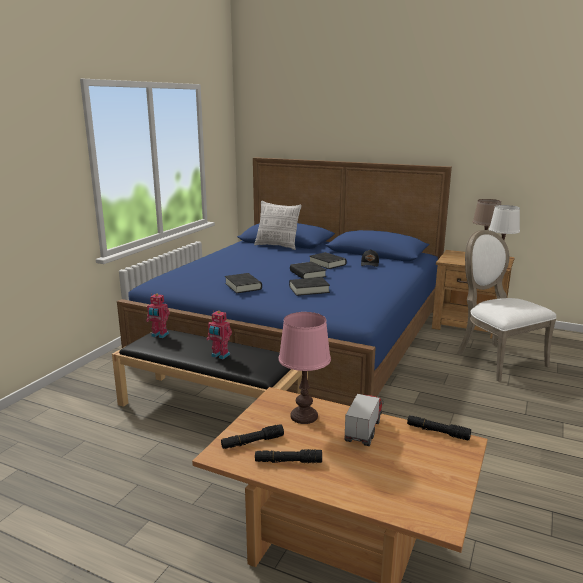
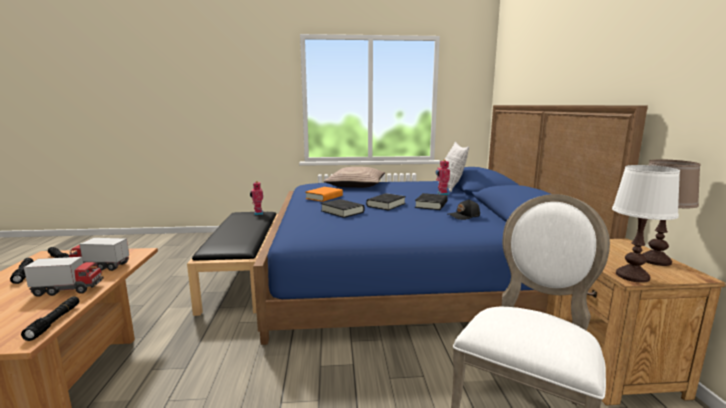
camera: 60 degrees right, 5 degrees down
toy robot [207,311,232,359] -> toy robot moved to [436,159,450,195]
black book [225,273,262,293] -> orange book [305,187,343,202]
pink table lamp [279,312,331,424] -> toy truck [69,238,129,271]
none -> pillow [324,167,385,188]

